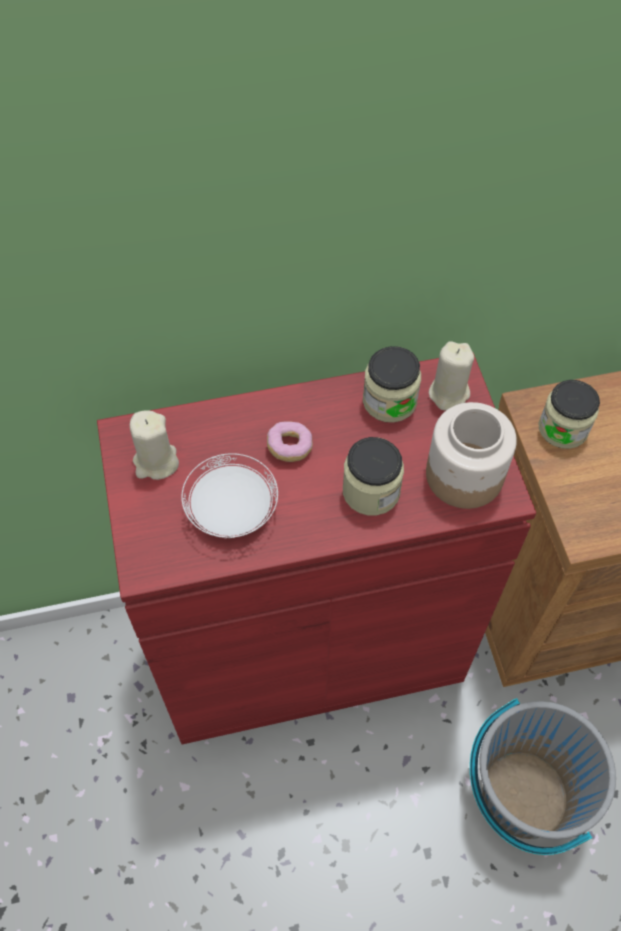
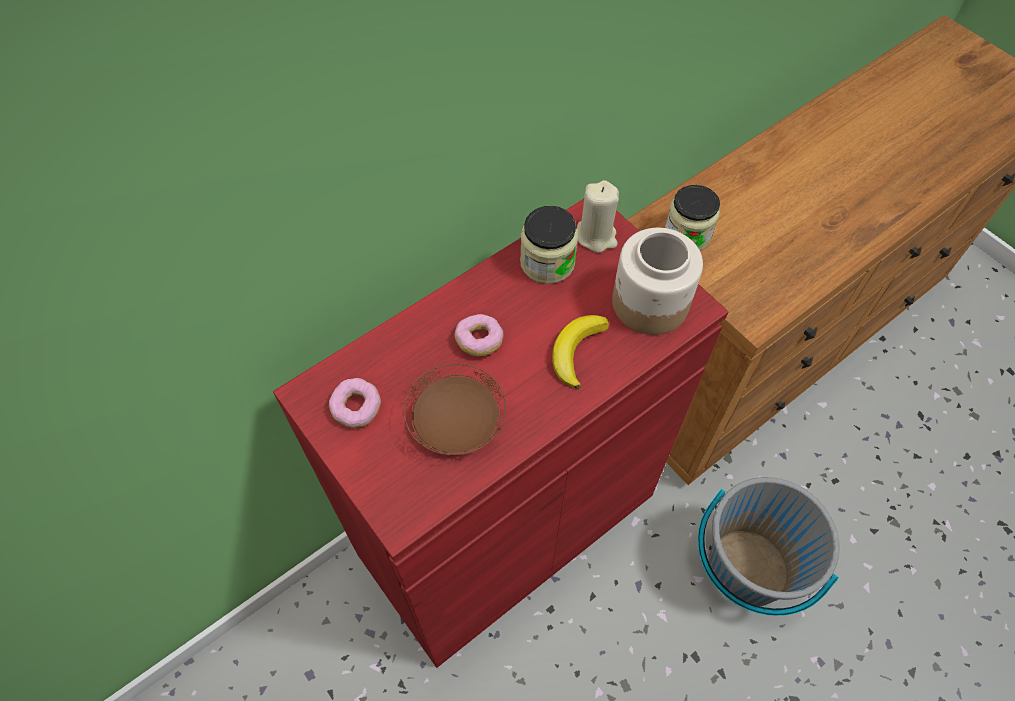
camera: 25 degrees left, 0 degrees up
beige candle [130,410,179,480] -> donut [329,378,381,428]
white plate [181,453,278,539] -> brown plate [404,364,506,455]
jar [343,437,404,516] -> banana [552,315,610,389]

